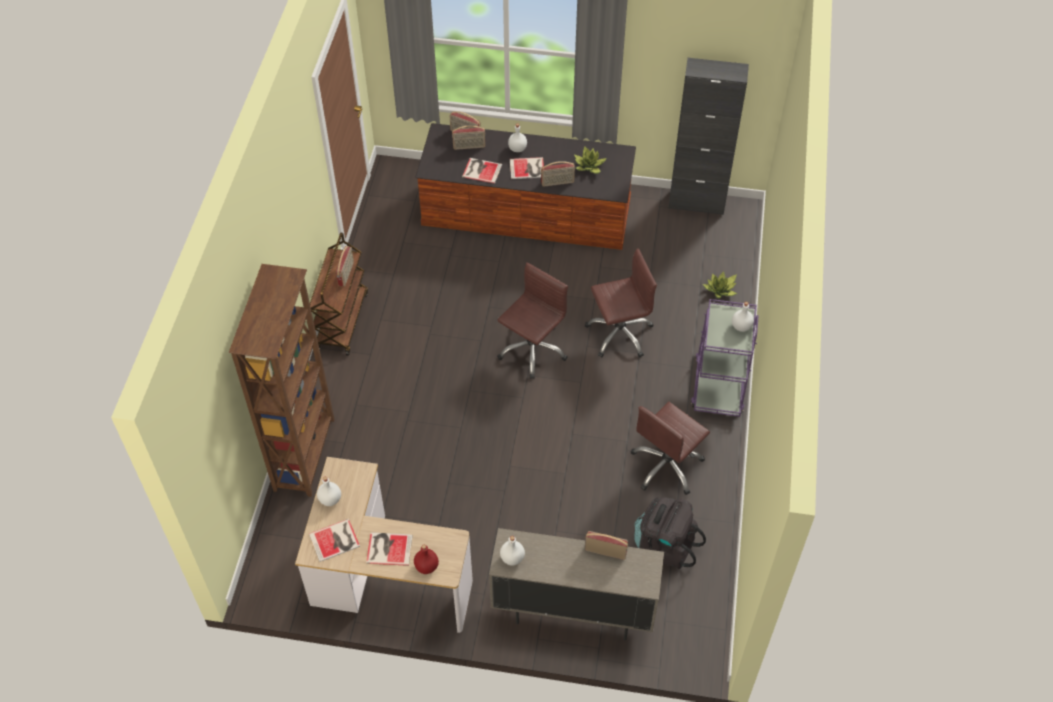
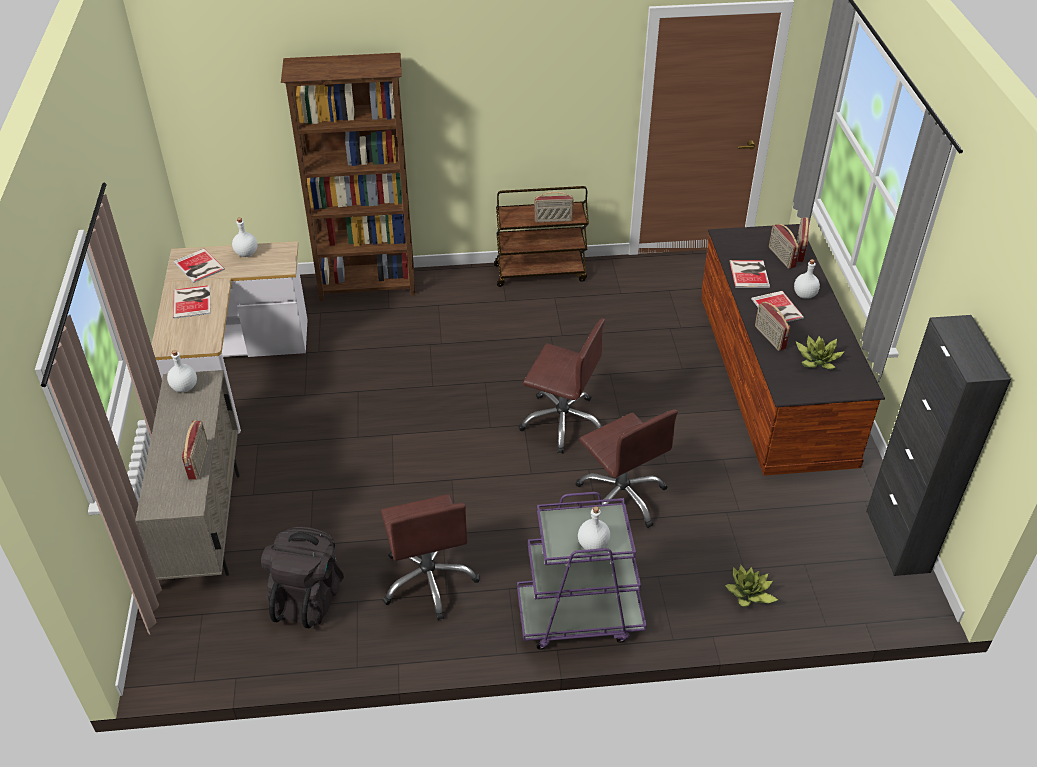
camera: 75 degrees right, 10 degrees down
red bottle [414,545,439,574] -> none
brown office chair [631,402,710,495] -> brown office chair turned 135 degrees counterclockwise [381,494,480,620]

